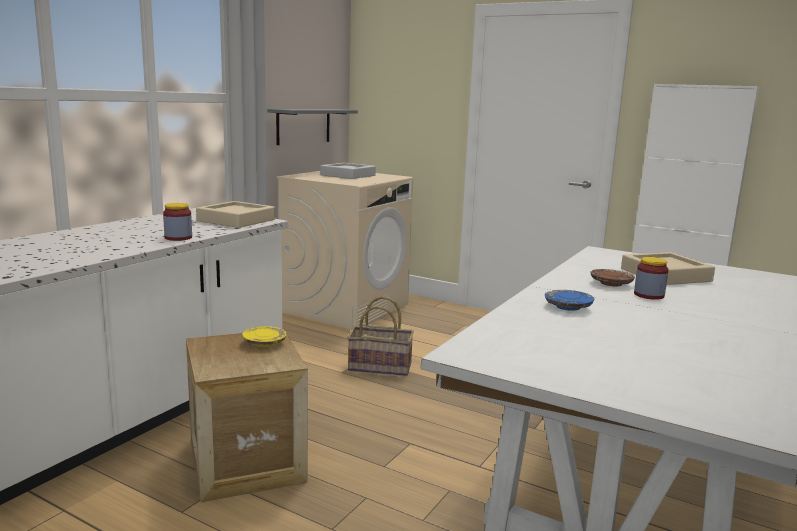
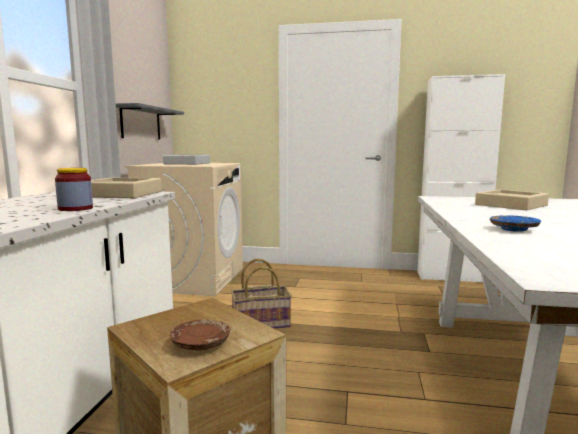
camera: 20 degrees left, 5 degrees down
yellow plate [242,326,287,347] -> none
brown plate [590,269,635,287] -> brown plate moved to [170,319,230,350]
jar [634,257,669,300] -> none

